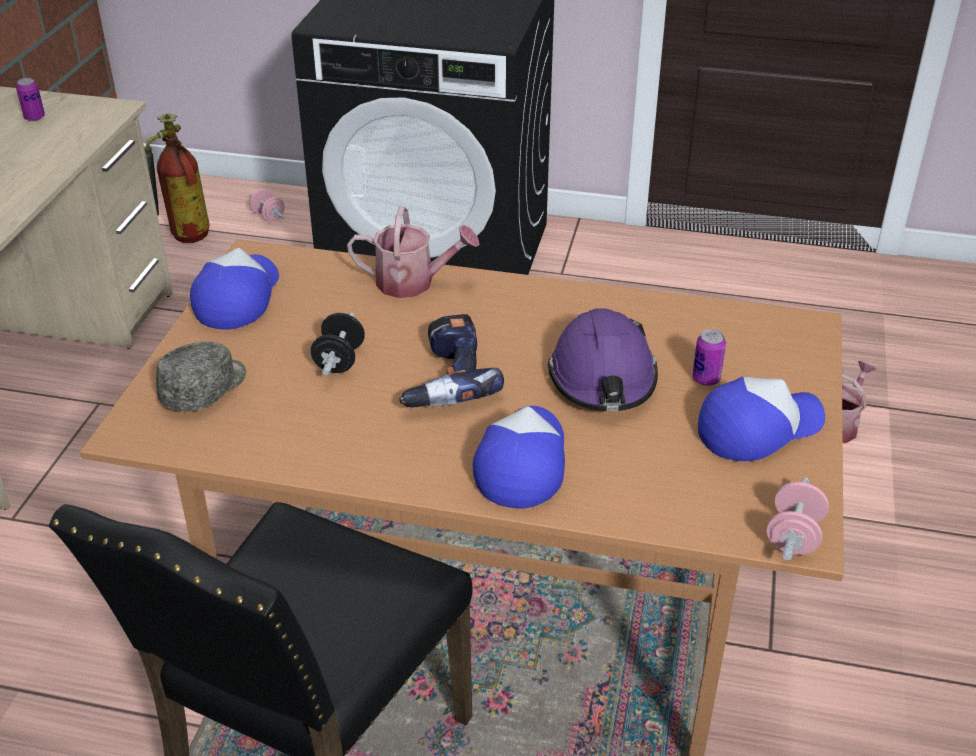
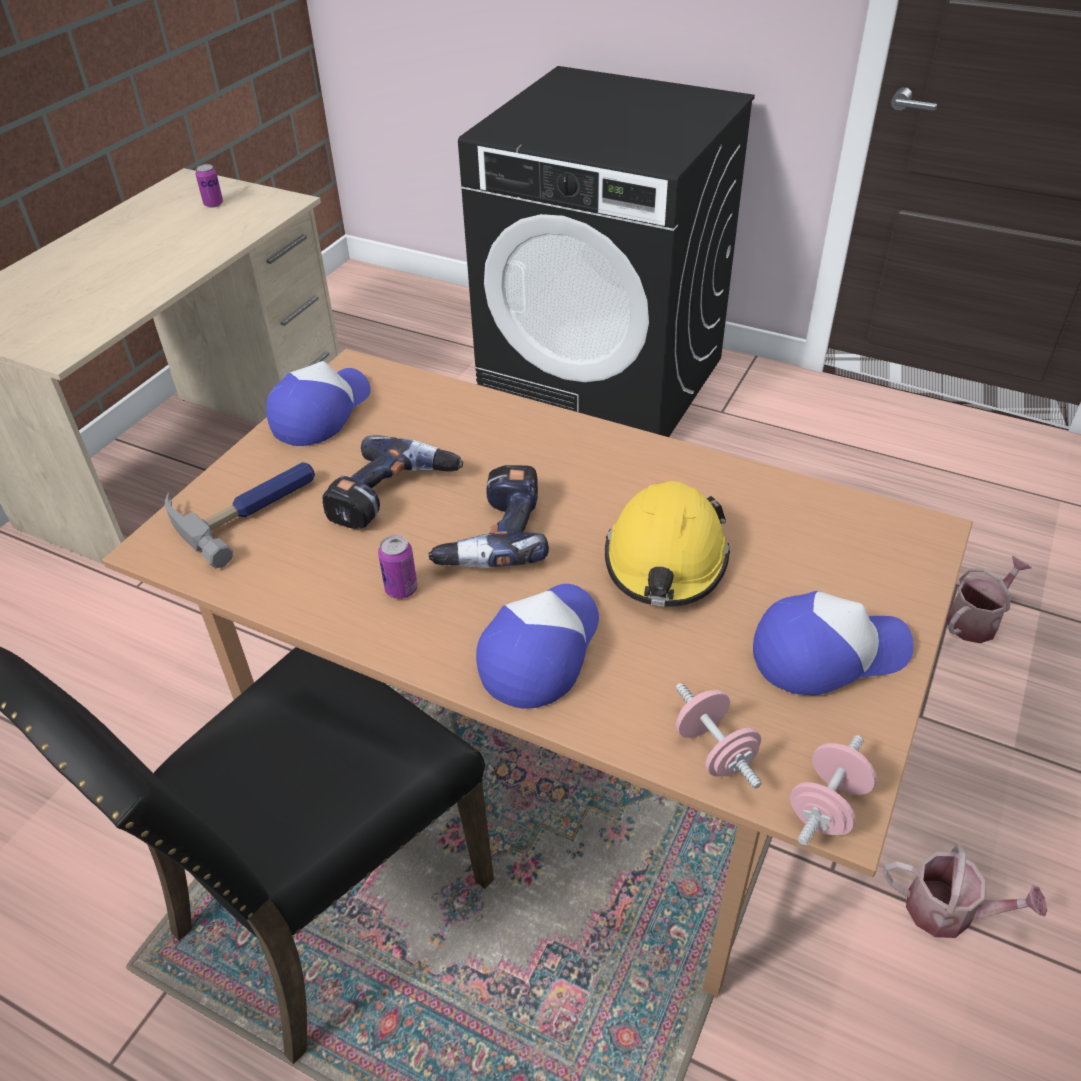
camera: 15 degrees right, 5 degrees up
fire extinguisher [144,113,209,243] -> none
grey cap [156,342,246,411] -> hammer [165,462,315,569]
pink dumbbell [250,189,285,222] -> pink dumbbell moved to [676,683,762,789]
black dumbbell [311,313,365,375] -> power drill [323,435,463,529]
watering can [347,206,480,298] -> watering can moved to [883,844,1047,938]
purple hard hat [548,308,658,411] -> yellow hard hat [605,481,730,607]
can [692,329,726,386] -> can moved to [378,535,418,599]

